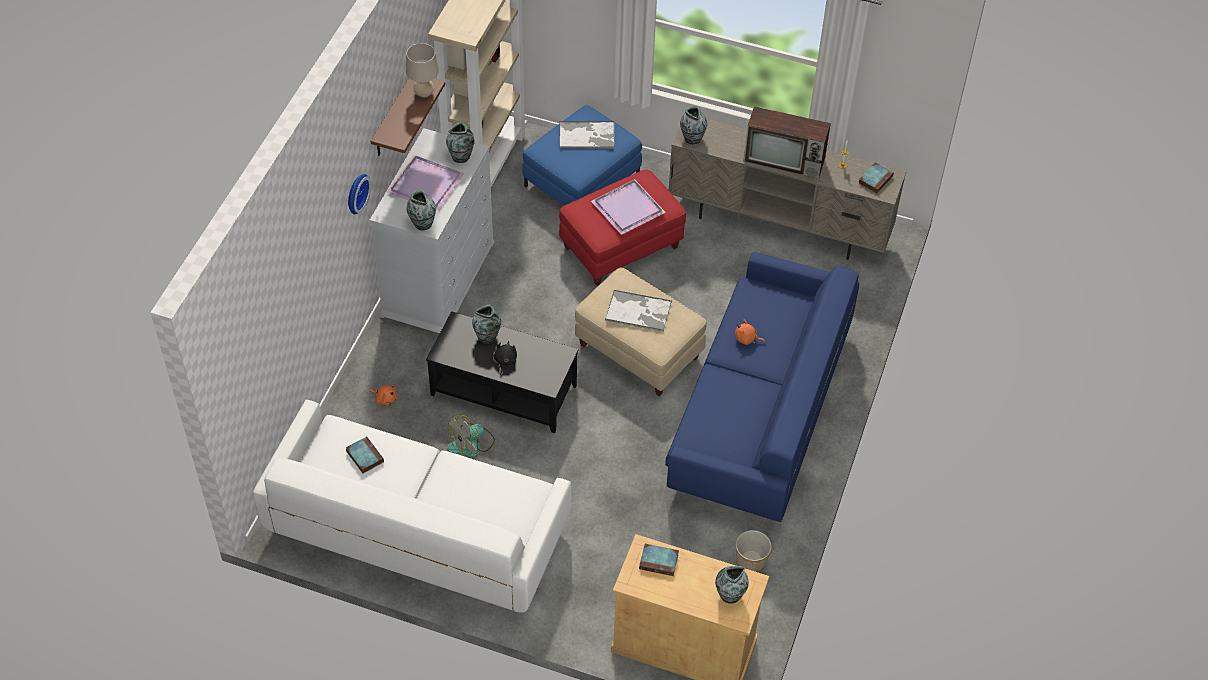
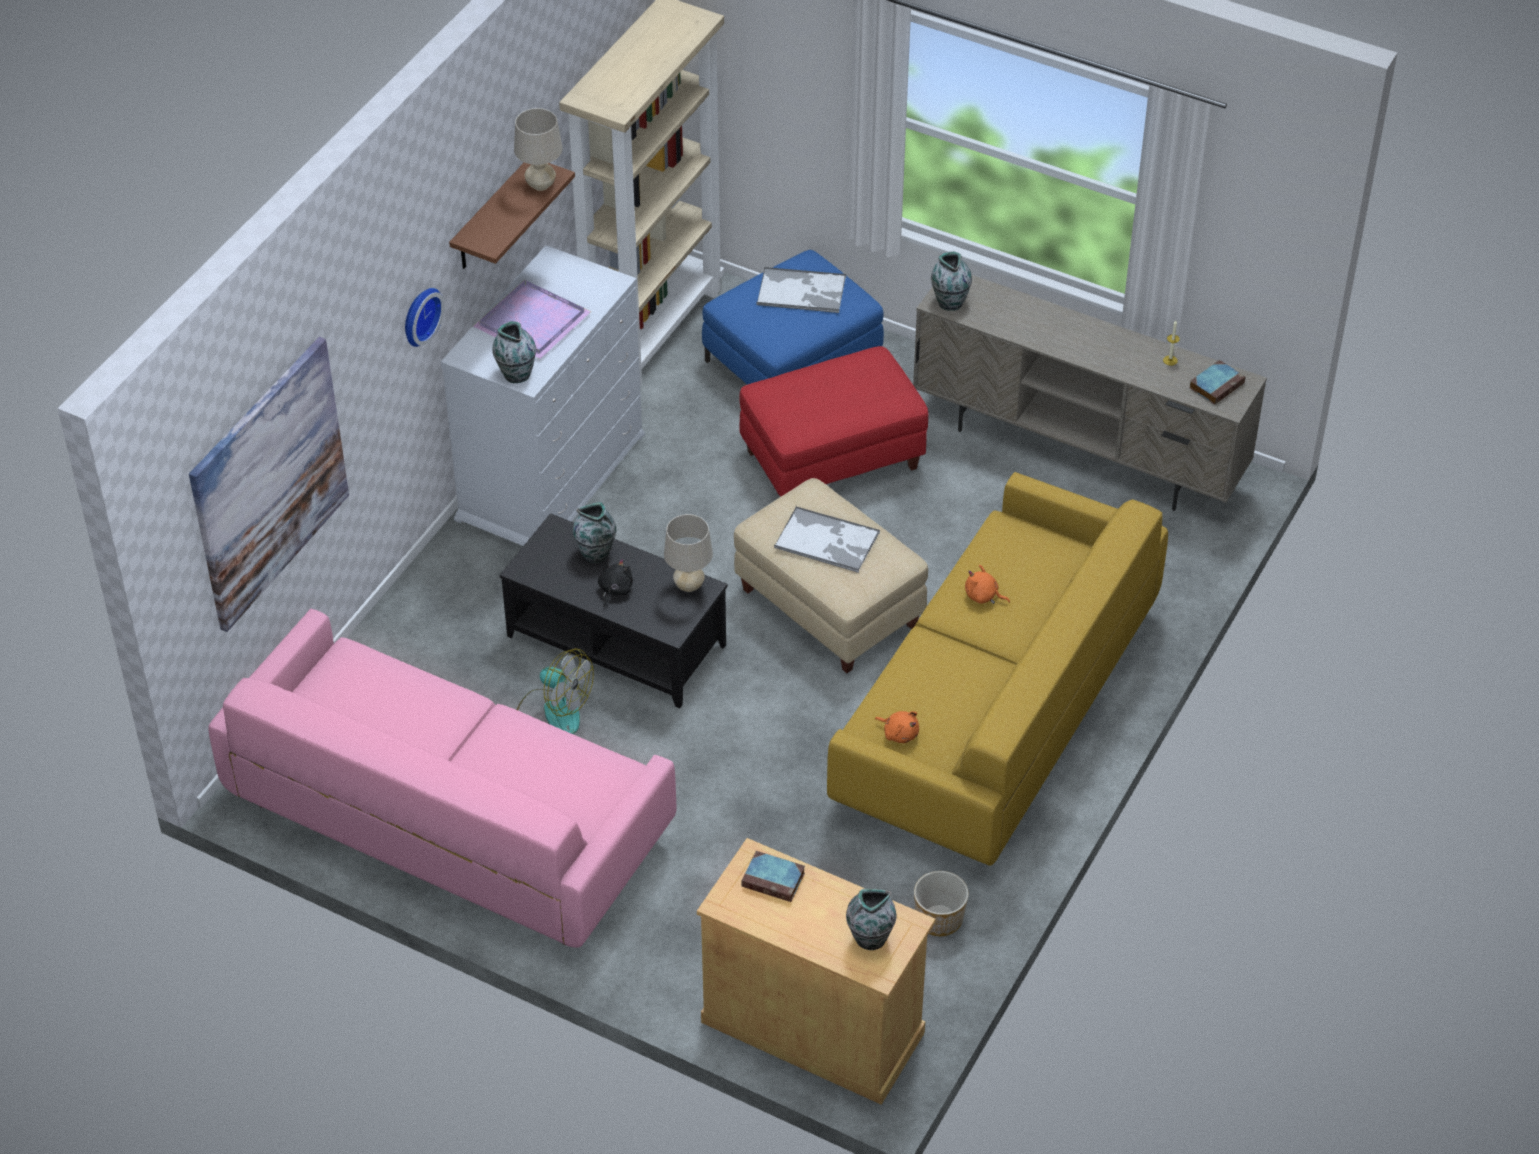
camera: 10 degrees right, 5 degrees down
white sofa [253,400,572,613] -> pink sofa [208,609,676,948]
book [346,436,384,473] -> none
orange plush toy [369,385,397,405] -> orange plush toy moved to [875,711,919,743]
vase [446,122,475,163] -> none
fan [447,414,495,459] -> fan turned 120 degrees counterclockwise [517,648,594,735]
purple tray [591,179,666,235] -> none
blue sofa [665,251,859,522] -> yellow sofa [827,472,1168,866]
television [743,106,831,179] -> none
none -> picture [189,337,349,632]
none -> beige table lamp [664,514,713,592]

